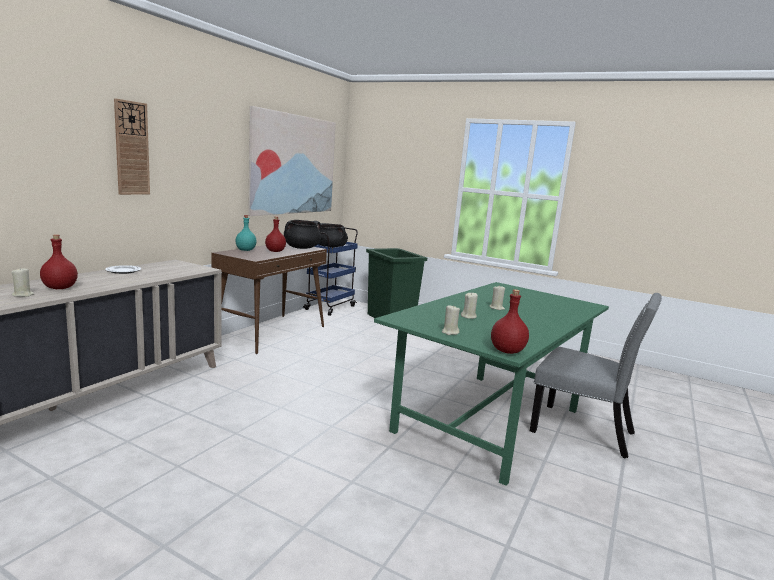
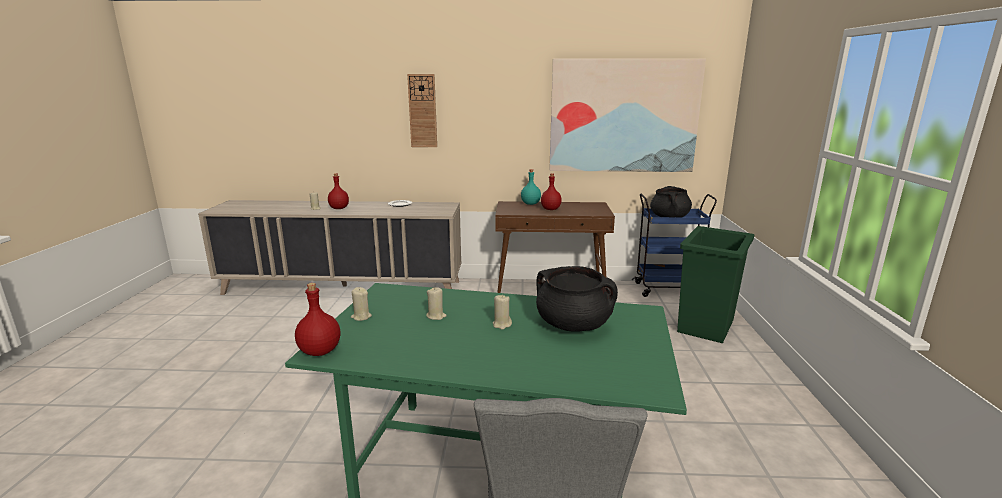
camera: 65 degrees right, 5 degrees up
black cooking pot [284,220,321,249] -> black cooking pot moved to [536,266,618,332]

